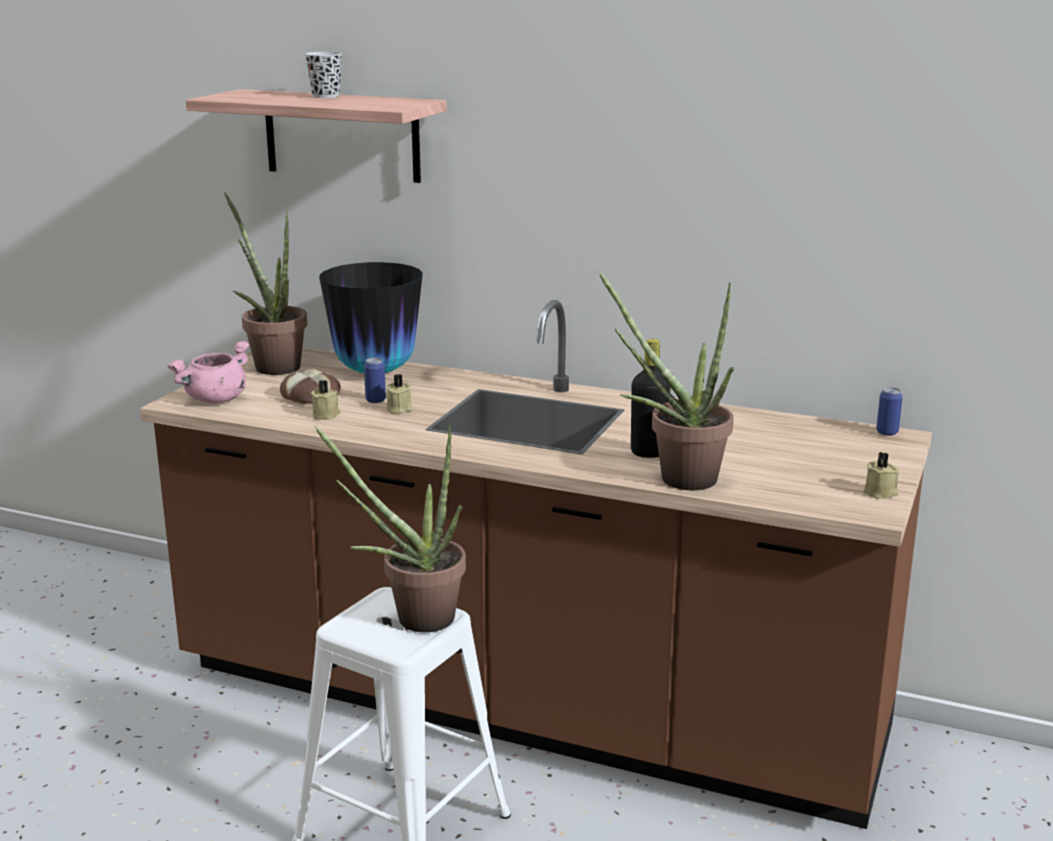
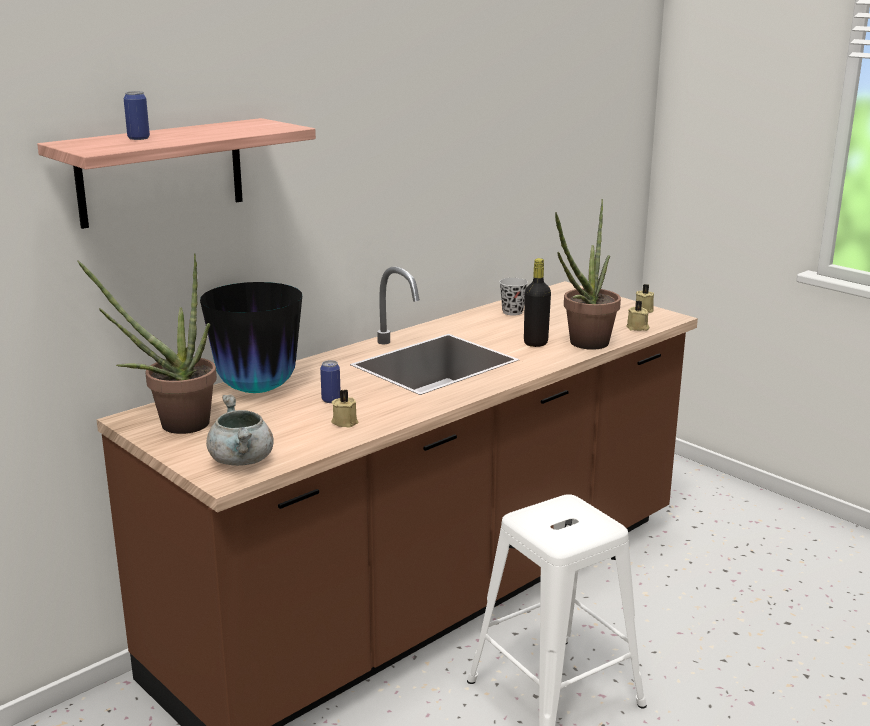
camera: 65 degrees left, 0 degrees up
pink cooking pot [167,341,250,403] -> grey cooking pot [206,395,274,466]
bread [280,368,341,404] -> none
black cup [305,52,342,98] -> black cup moved to [499,278,528,316]
potted plant [315,424,466,632] -> none
beige candle [386,374,412,414] -> beige candle moved to [626,301,649,331]
can [876,387,903,436] -> can moved to [124,91,150,140]

